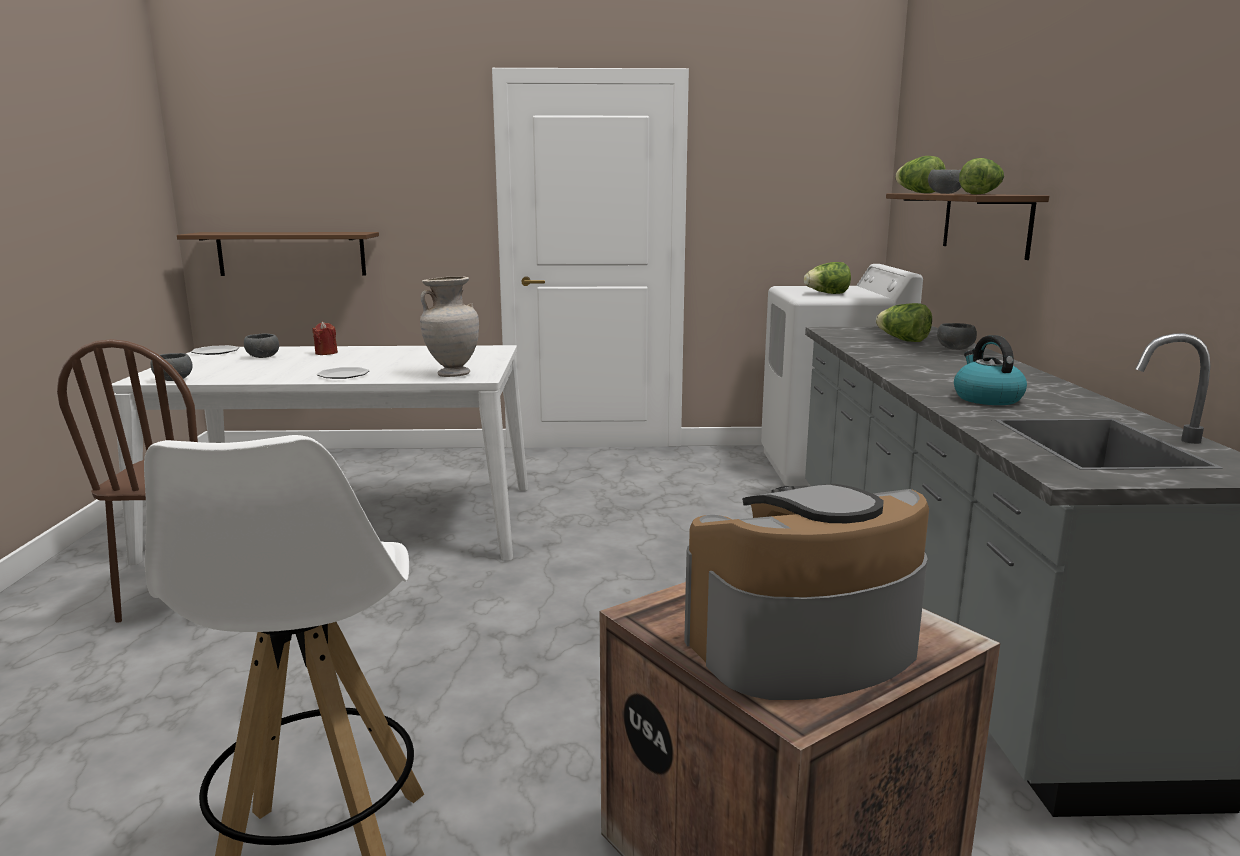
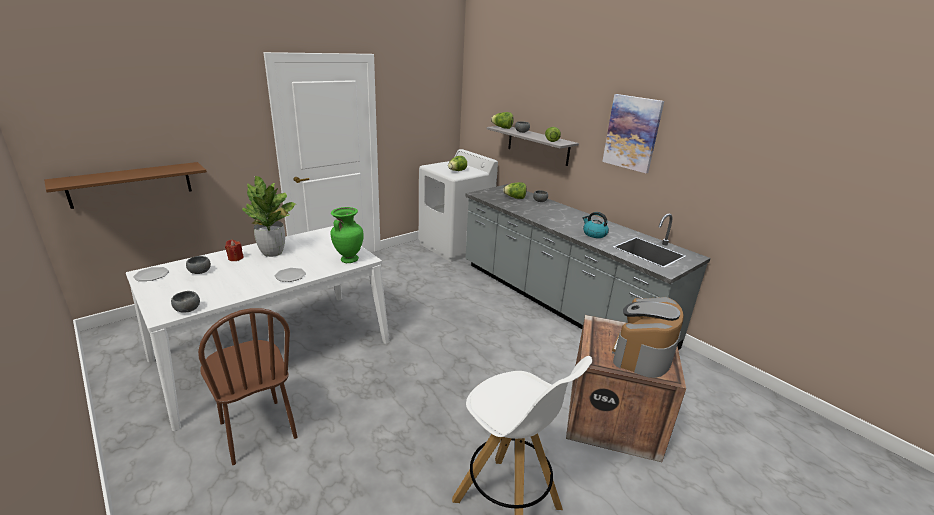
camera: 40 degrees left, 10 degrees up
beige vase [420,276,479,377] -> green vase [330,207,364,263]
brown shelf [886,194,1049,260] -> grey shelf [487,126,579,166]
none -> potted plant [242,176,295,257]
none -> picture [602,94,664,173]

